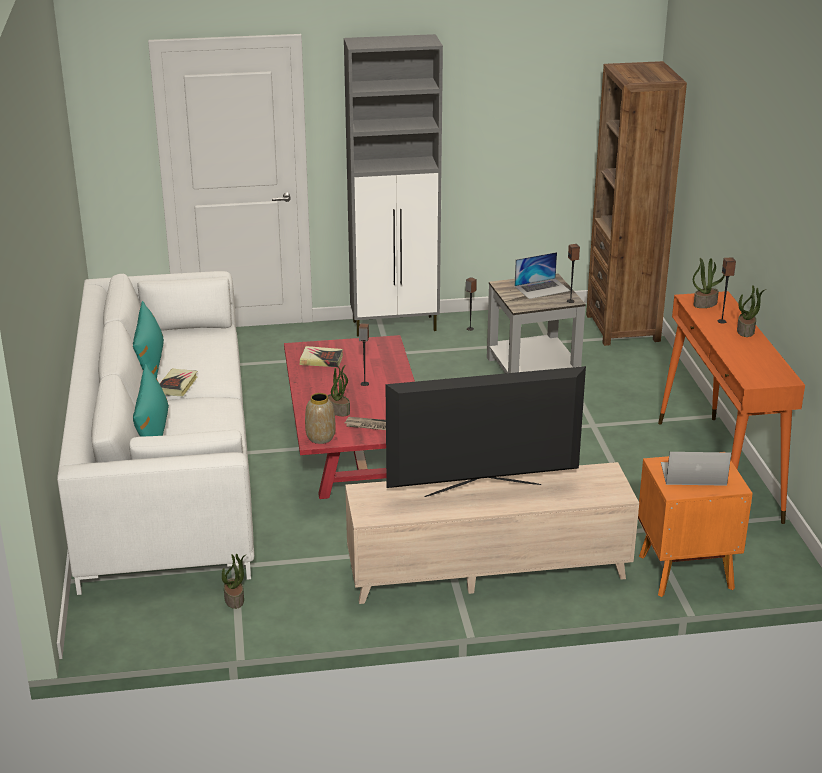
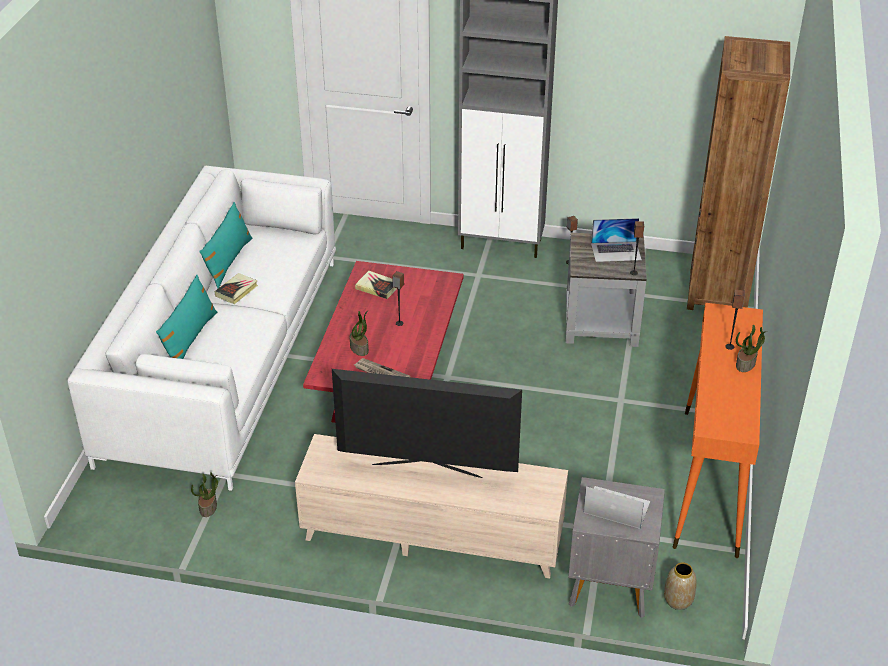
camera: 20 degrees right, 10 degrees up
vase [305,393,336,444] -> vase moved to [664,563,697,610]
orange nightstand [638,456,753,597] -> grey nightstand [568,477,665,618]
potted plant [693,258,725,308] -> none

